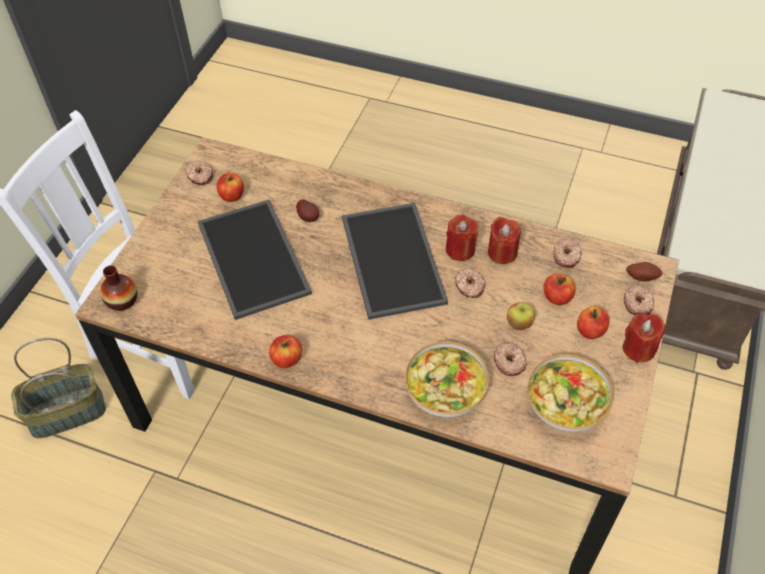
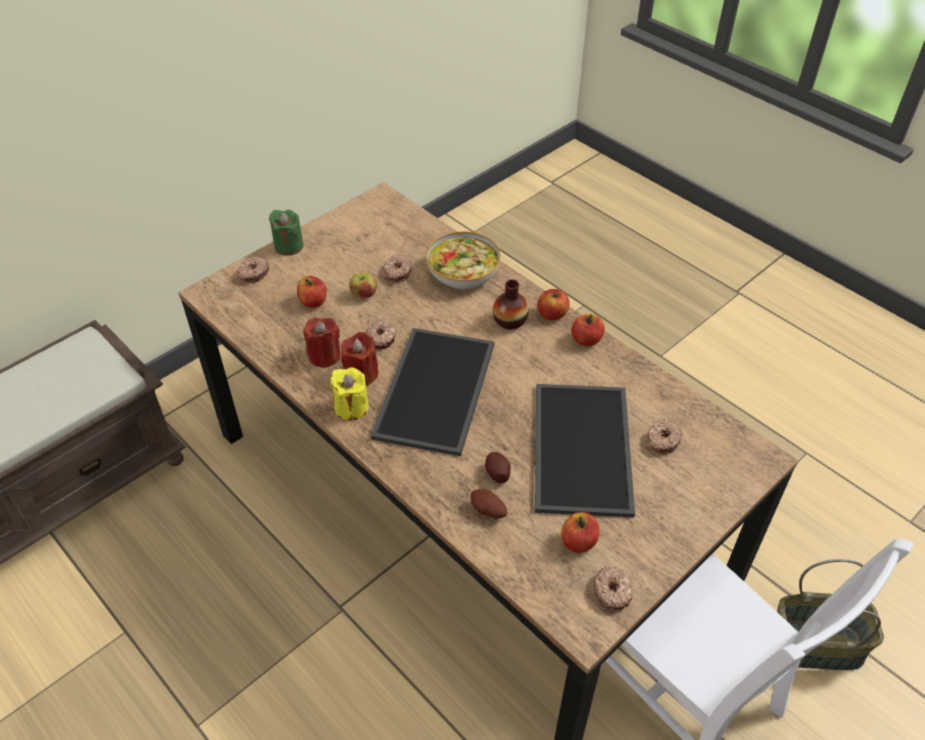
camera: 155 degrees left, 5 degrees down
vase [100,265,137,311] -> vase moved to [493,279,529,329]
bowl [528,355,614,432] -> none
donut [553,238,581,268] -> donut moved to [647,419,683,454]
apple [577,306,609,339] -> apple moved to [537,289,570,320]
red candle [623,314,665,363] -> green candle [269,210,304,256]
potato [626,262,662,282] -> potato moved to [471,489,507,519]
none -> yellow candle [330,367,369,420]

